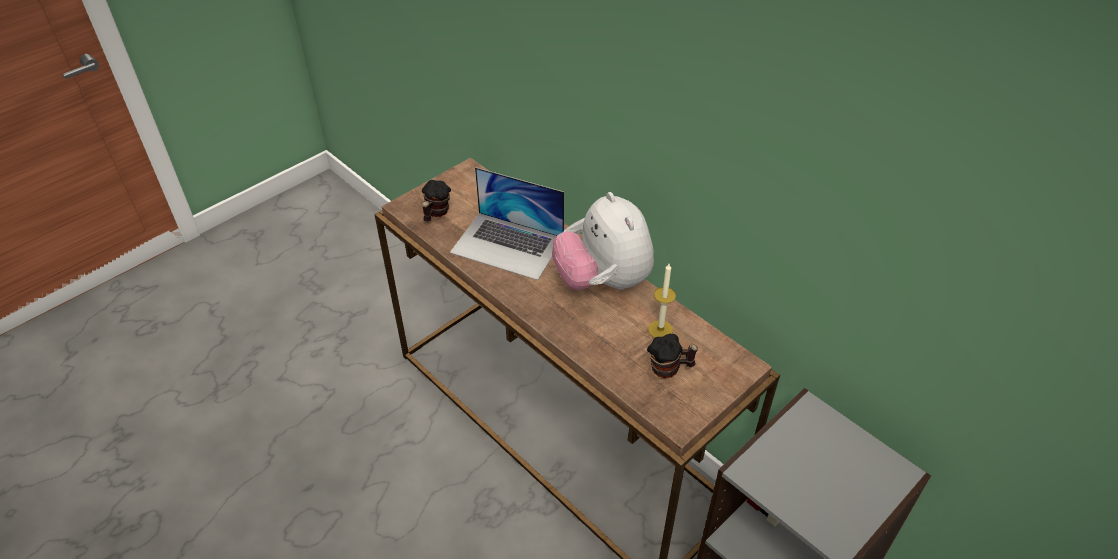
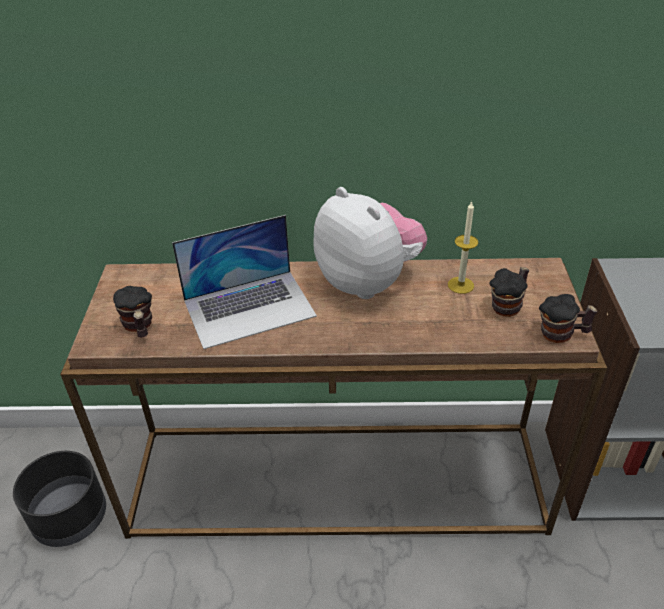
camera: 45 degrees left, 5 degrees down
plush toy [552,192,654,290] -> plush toy turned 150 degrees counterclockwise [313,187,427,299]
none -> black planter [13,451,106,547]
none -> mug [539,294,597,343]

